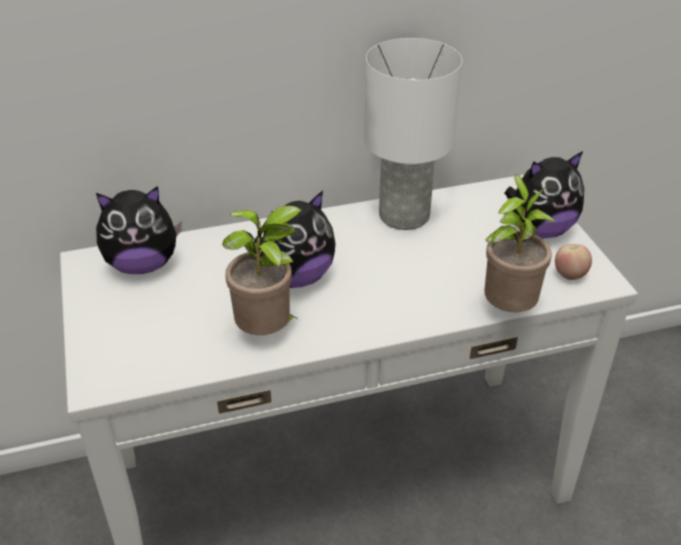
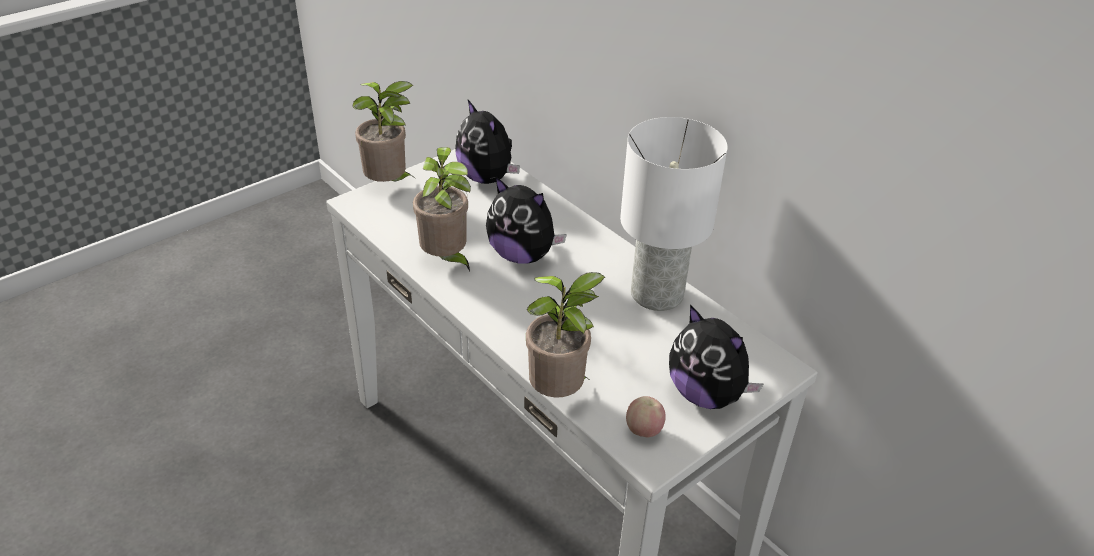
camera: 65 degrees right, 0 degrees up
none -> potted plant [353,81,413,182]

